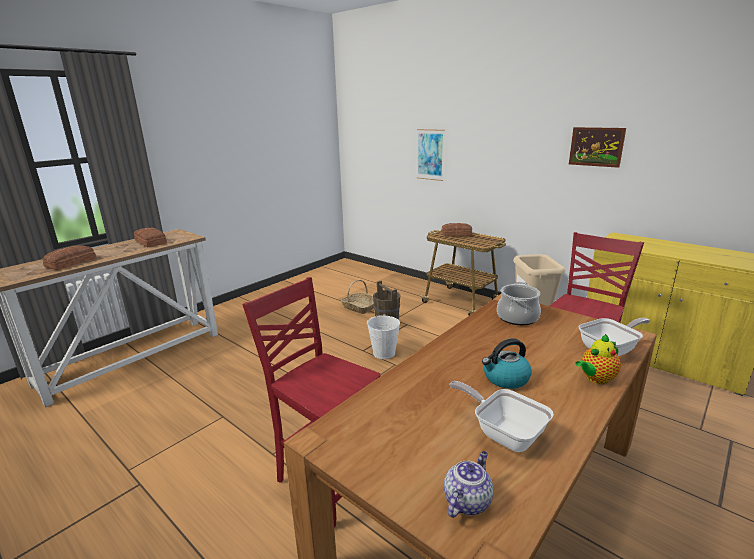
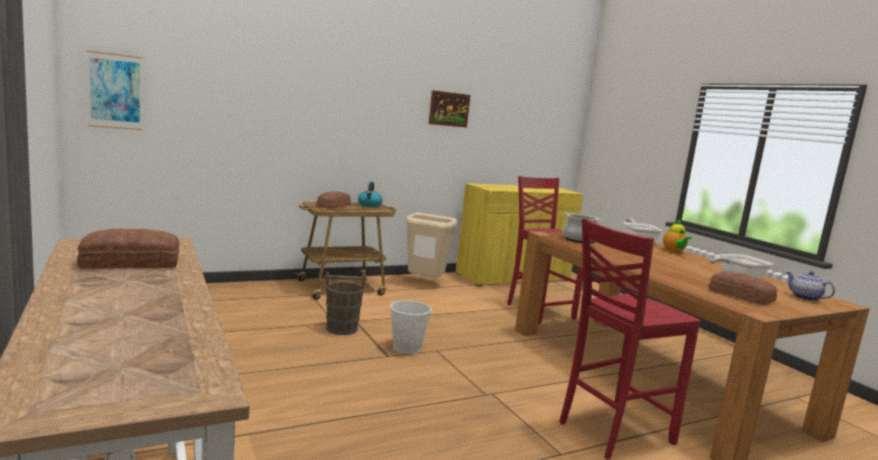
camera: 70 degrees left, 10 degrees down
bread [43,245,96,270] -> bread moved to [709,272,777,305]
basket [341,280,374,314] -> none
picture [416,129,445,181] -> picture moved to [87,51,142,130]
kettle [482,338,532,389] -> kettle moved to [358,182,383,207]

